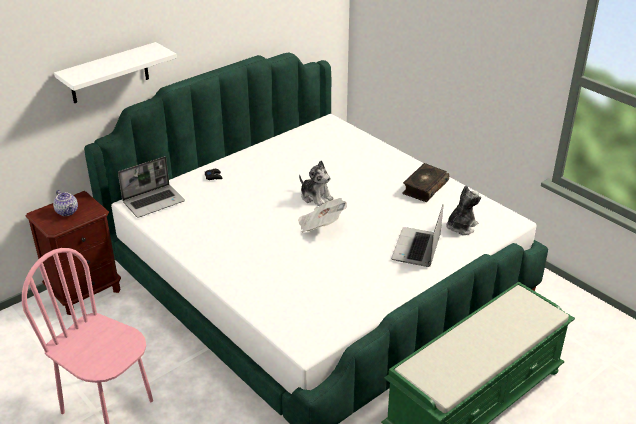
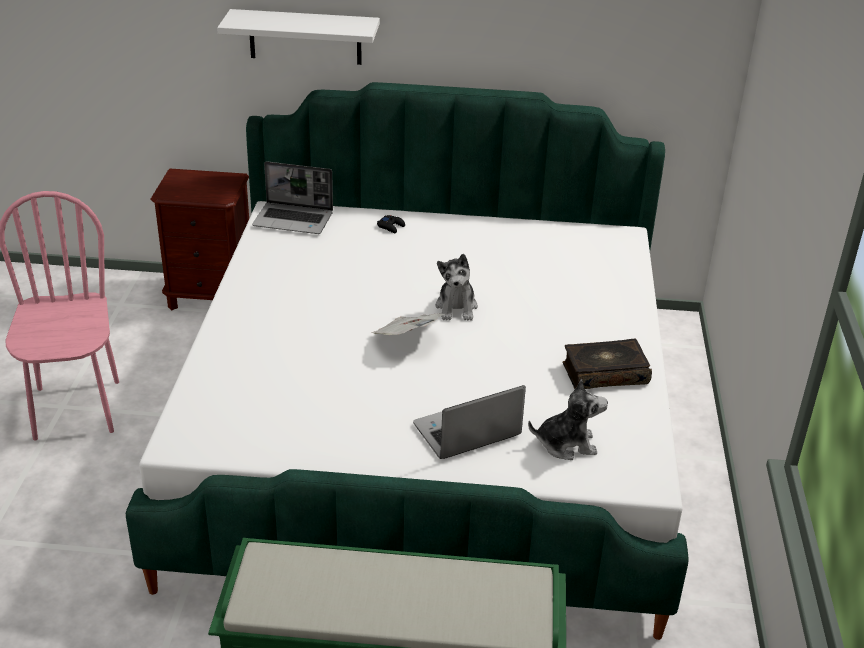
camera: 45 degrees right, 0 degrees up
teapot [53,190,78,216] -> none

